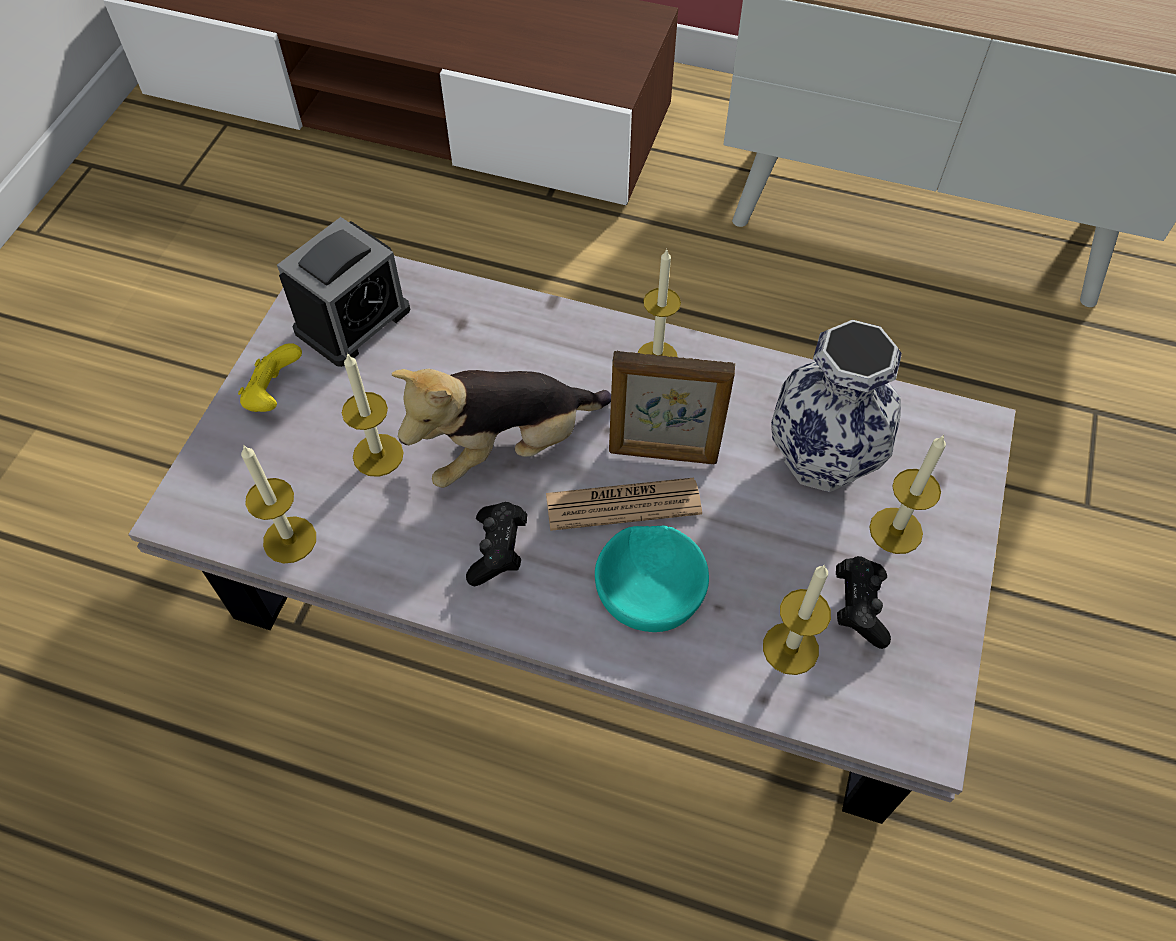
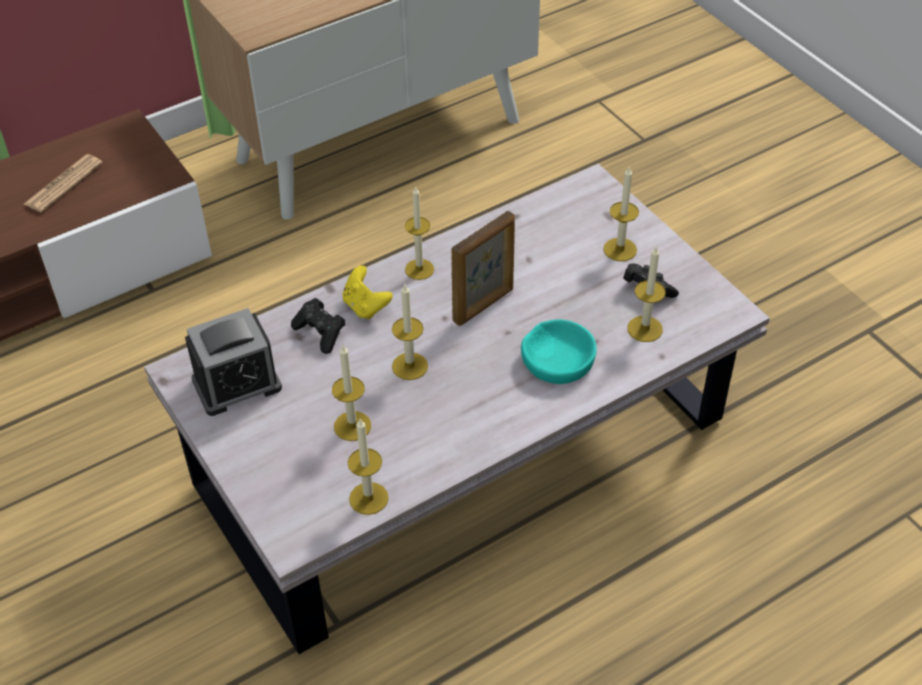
camera: 50 degrees left, 10 degrees down
yellow game controller [238,343,302,412] -> yellow game controller moved to [343,265,393,320]
alarm clock [277,217,410,367] -> alarm clock turned 75 degrees clockwise [185,308,282,416]
plush toy [391,369,611,488] -> candle [392,285,428,380]
black game controller [466,502,527,586] -> black game controller moved to [291,298,346,354]
newspaper [546,478,702,531] -> newspaper moved to [24,154,103,212]
vase [771,320,902,492] -> none

